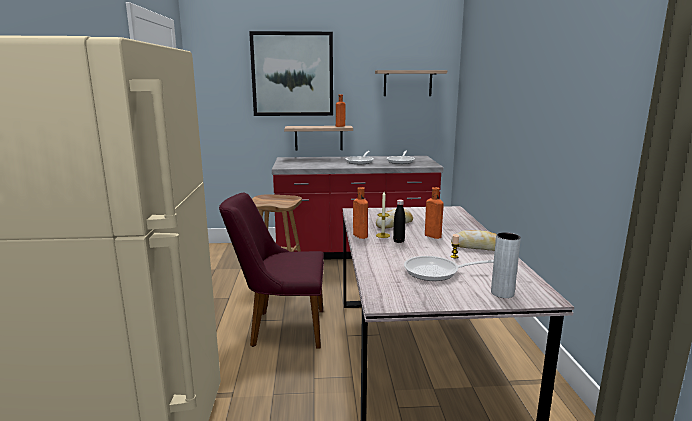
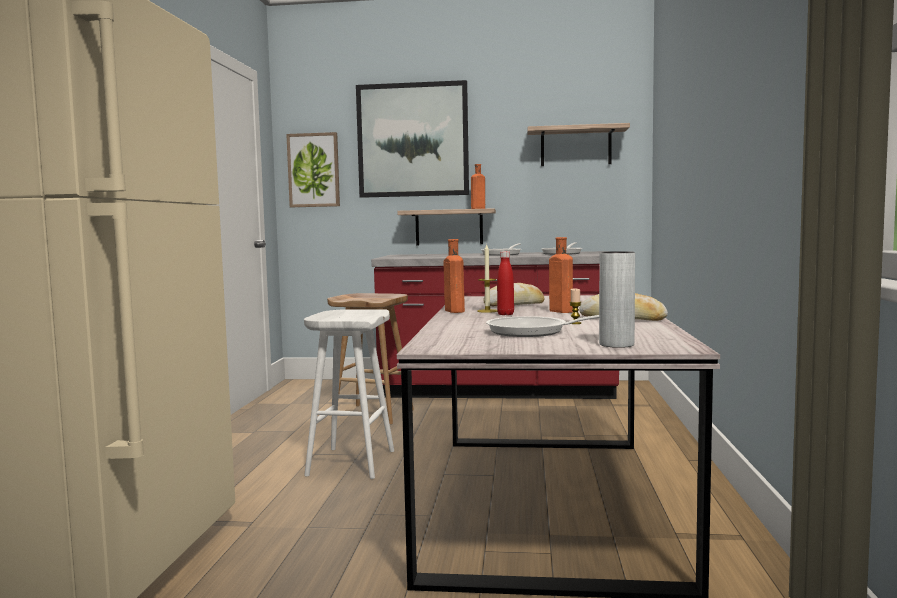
camera: 10 degrees right, 10 degrees down
purple chair [219,193,324,349] -> white stool [304,309,394,479]
black bottle [393,200,405,243] -> red bottle [497,251,514,315]
none -> picture [286,132,340,207]

